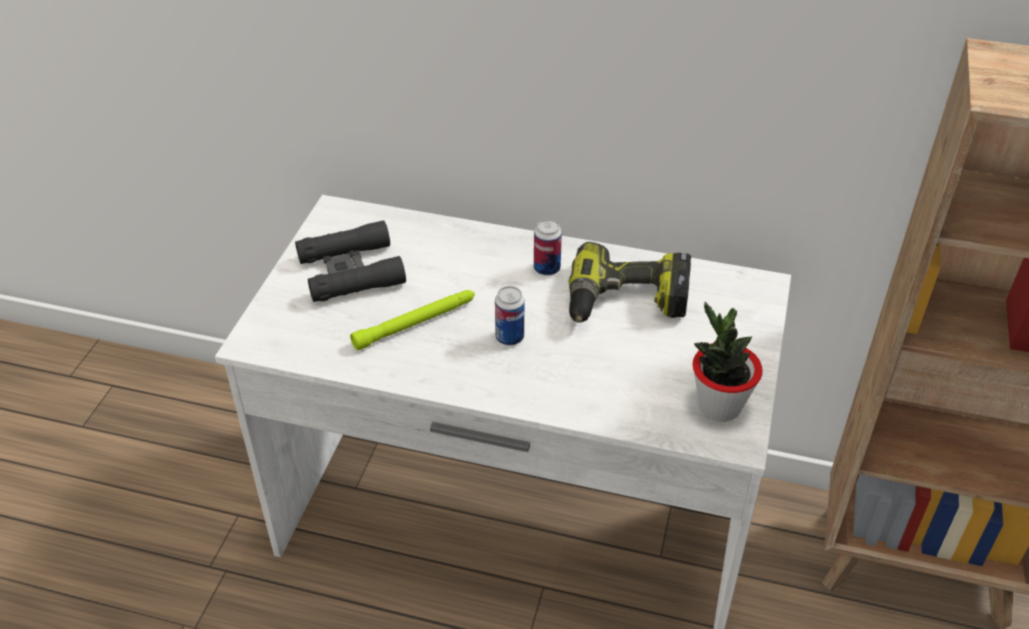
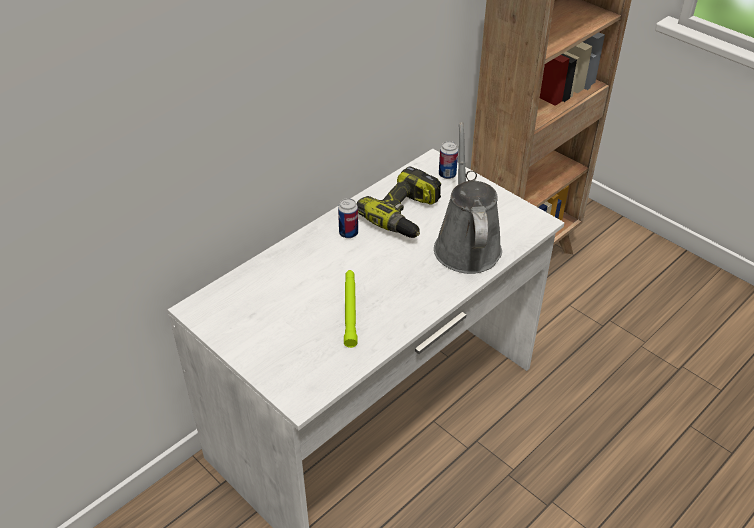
camera: 60 degrees left, 0 degrees up
black binoculars [295,220,406,302] -> none
can [495,286,524,346] -> can moved to [439,141,458,179]
potted plant [693,302,763,421] -> none
none -> grey watering can [434,122,502,274]

